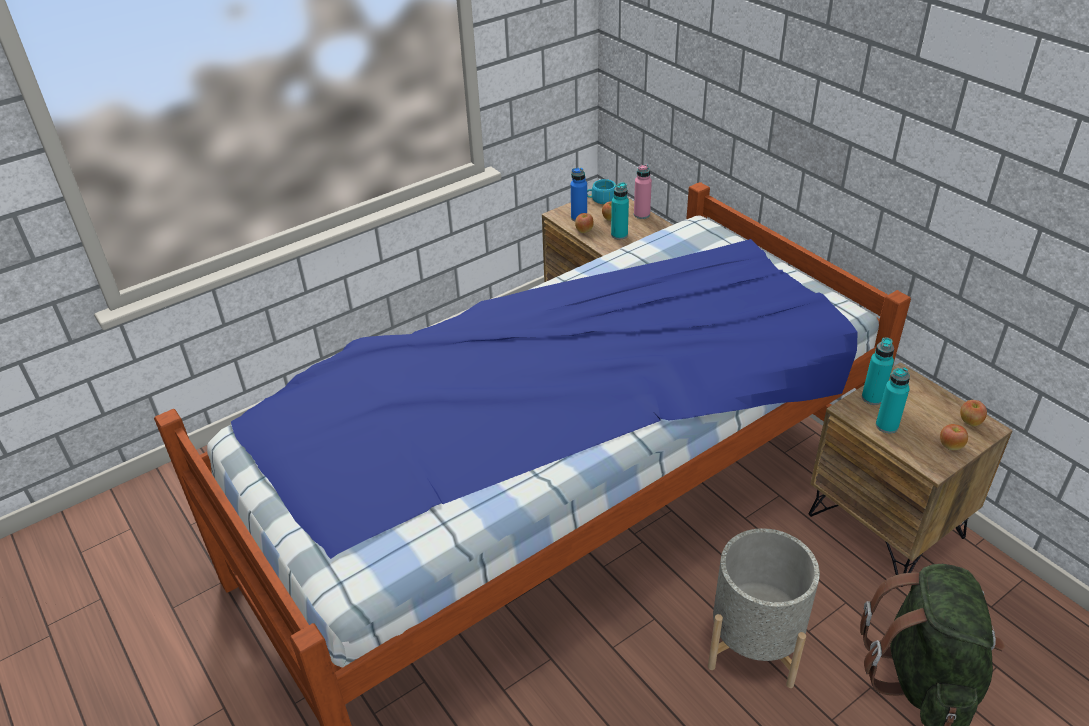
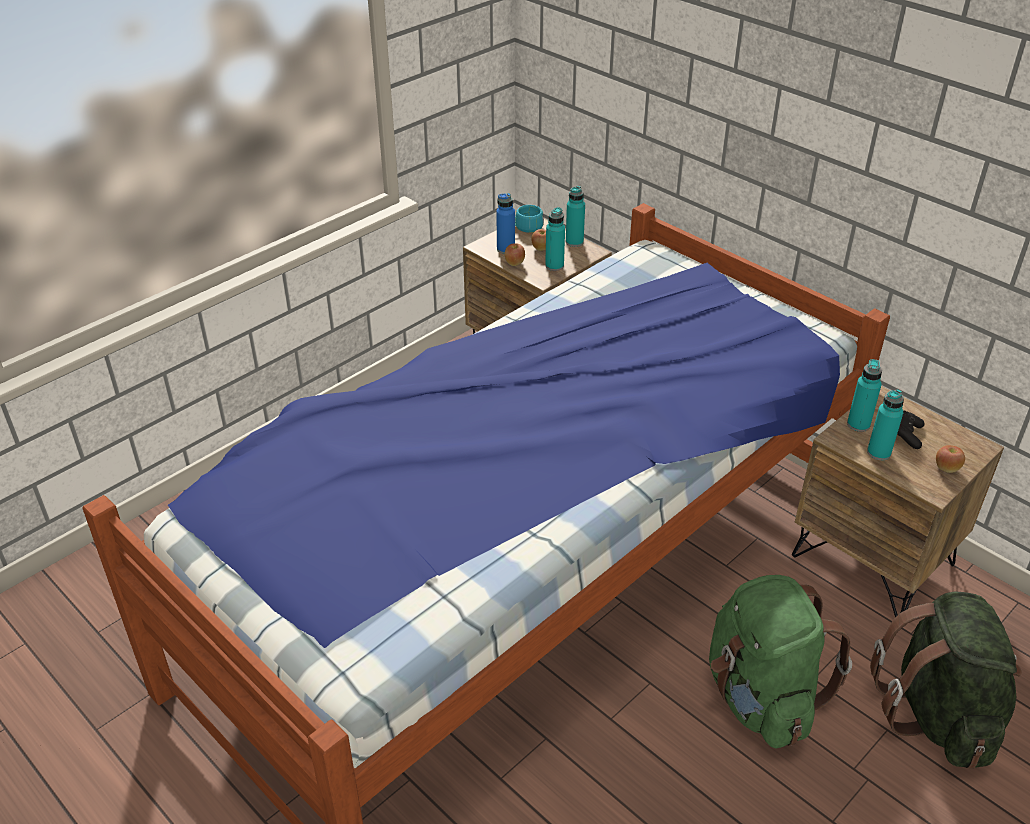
camera: 10 degrees left, 0 degrees up
pink bottle [634,164,652,219] -> turquoise bottle [566,186,585,247]
grey planter [708,528,820,688] -> green backpack [709,575,852,749]
apple [960,400,987,426] -> none
none -> black game controller [897,410,925,449]

